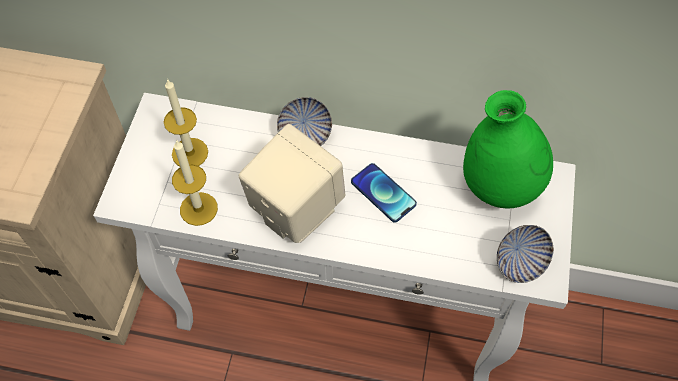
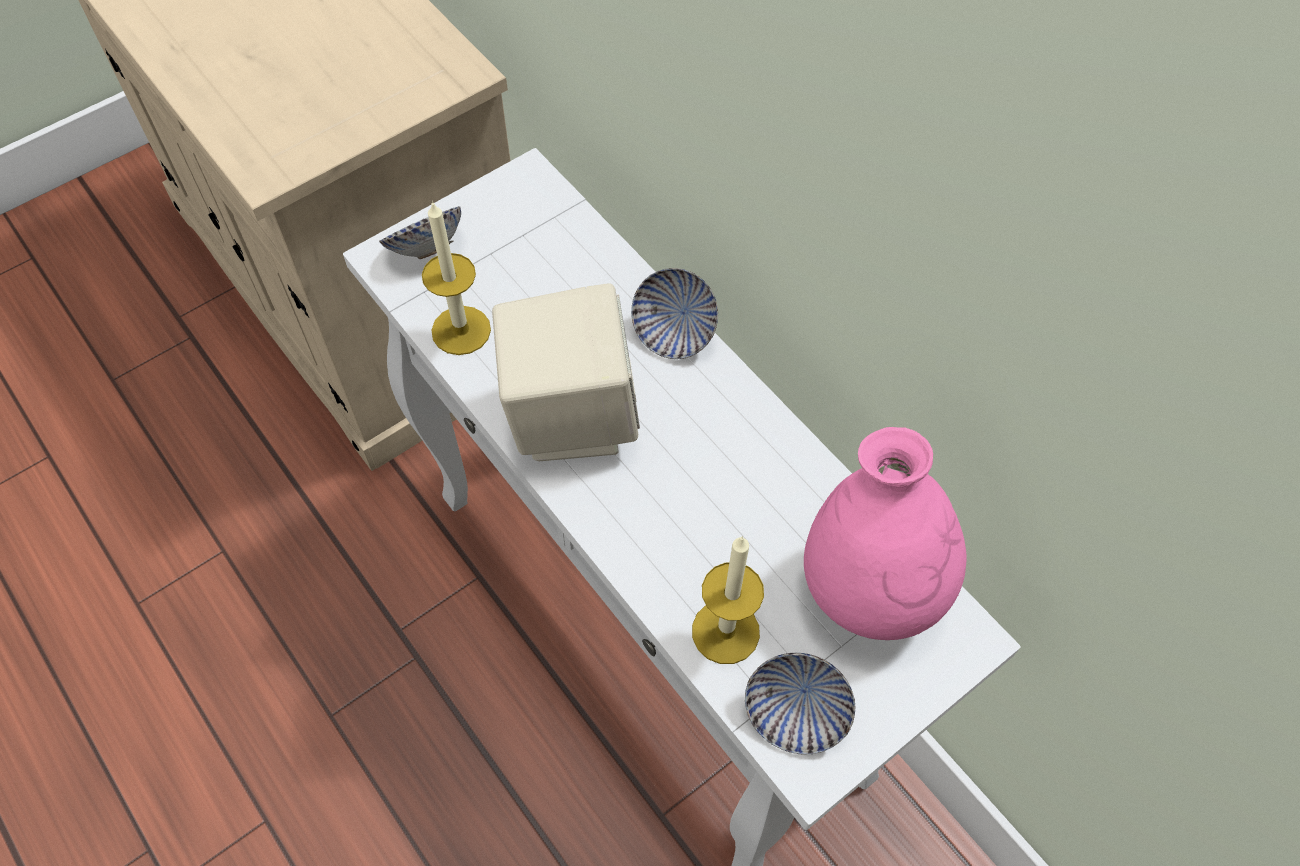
camera: 40 degrees right, 0 degrees up
candle [164,79,208,166] -> candle moved to [692,536,764,664]
phone [351,163,417,222] -> none
green vase [463,90,553,208] -> pink vase [804,427,966,640]
none -> bowl [379,206,461,259]

